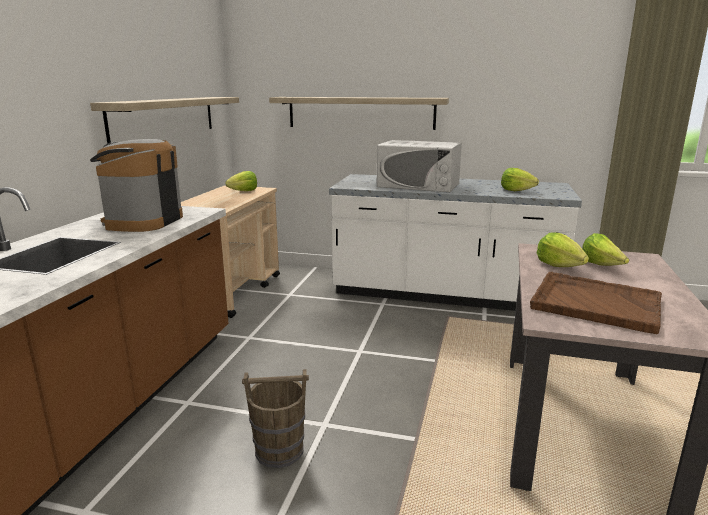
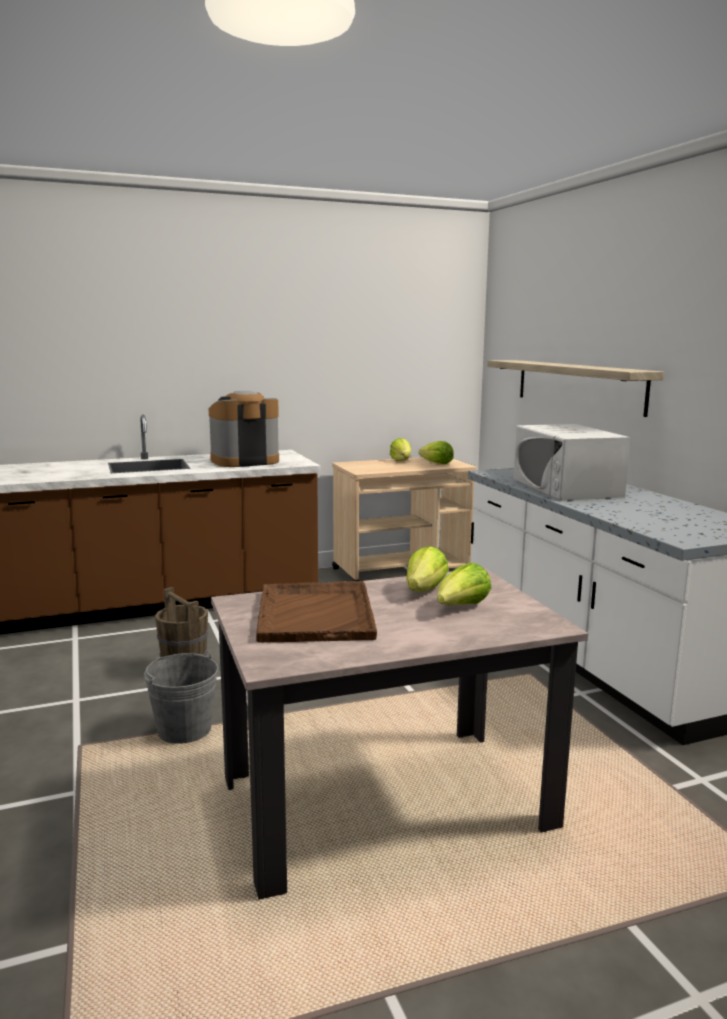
camera: 55 degrees right, 5 degrees down
shelf [90,97,239,144] -> none
lettuce [501,168,539,191] -> lettuce moved to [390,438,411,461]
none -> grey bucket [144,653,218,744]

